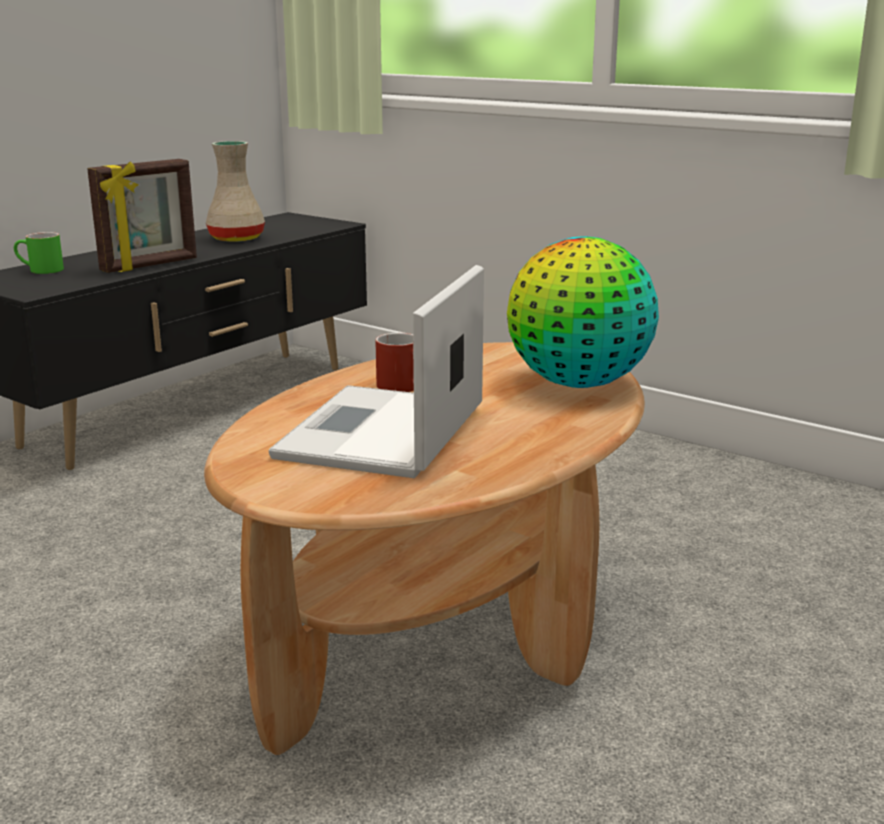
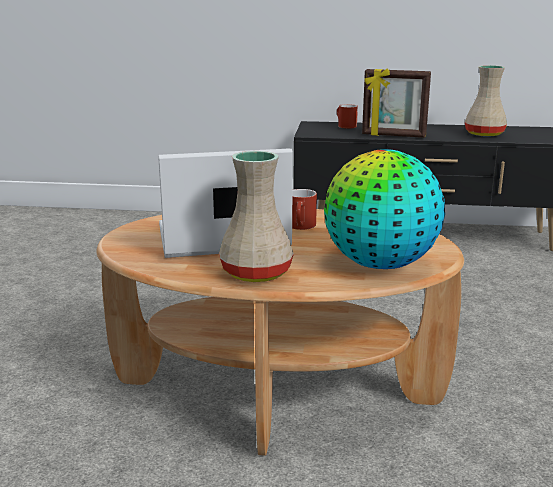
camera: 60 degrees right, 0 degrees up
green mug [14,232,64,274] -> red mug [337,104,358,129]
none -> beige vase [219,151,294,282]

